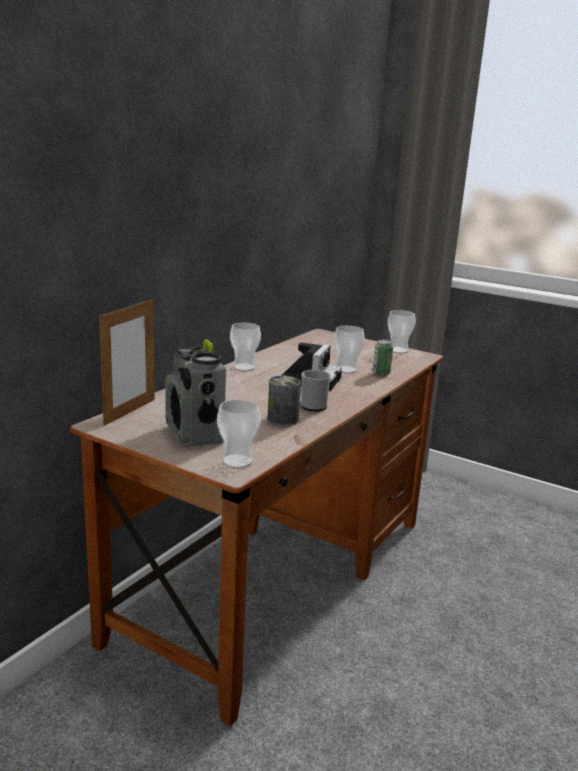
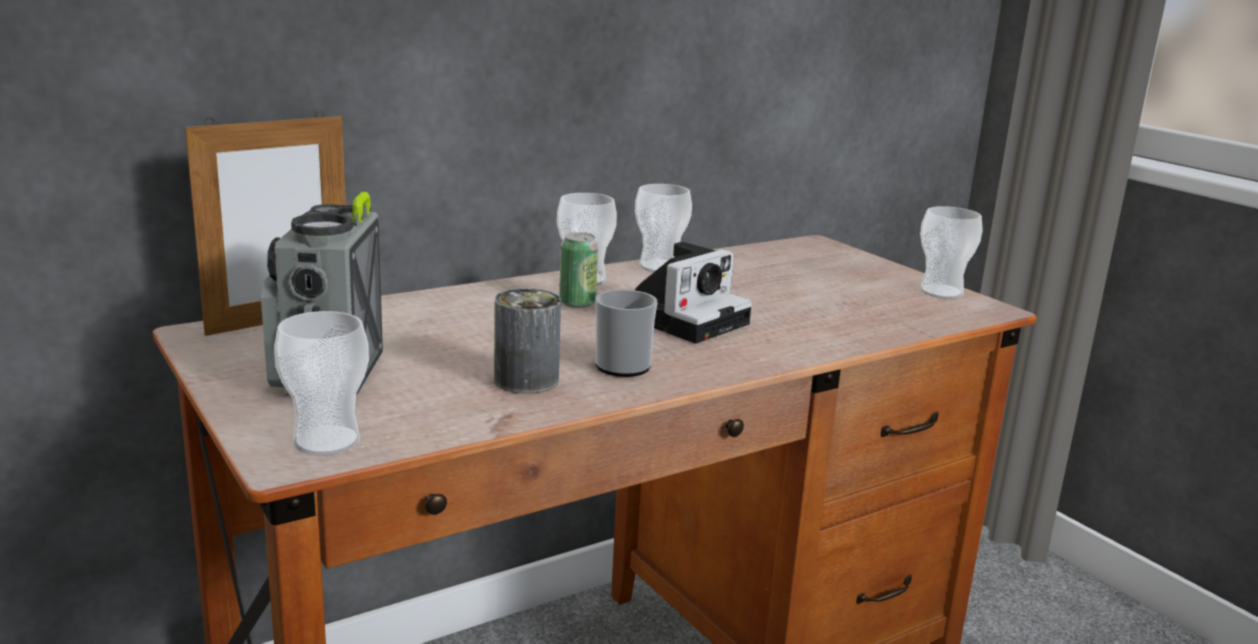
camera: 25 degrees right, 0 degrees up
cup [334,326,365,374] -> cup moved to [635,184,692,272]
can [373,340,393,376] -> can moved to [559,232,598,308]

